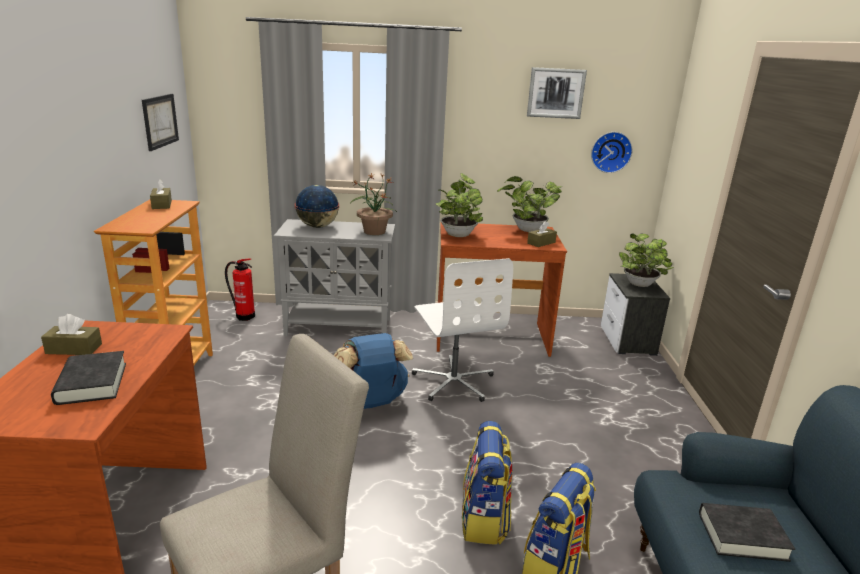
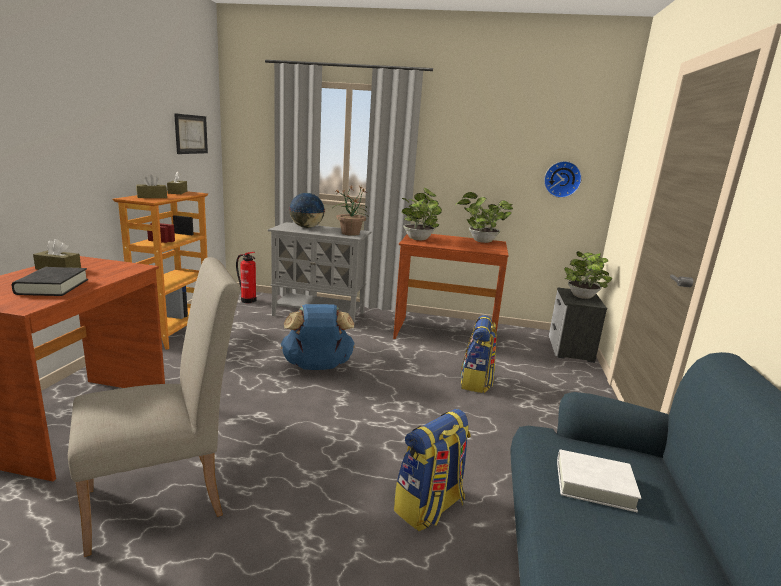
camera: 10 degrees right, 5 degrees down
white office chair [412,258,513,402] -> none
backpack [462,421,513,545] -> backpack moved to [460,315,497,393]
picture [527,67,587,119] -> none
brown tissue box [527,221,557,247] -> brown tissue box moved to [136,174,167,198]
black book [699,503,795,562] -> white book [557,449,641,512]

